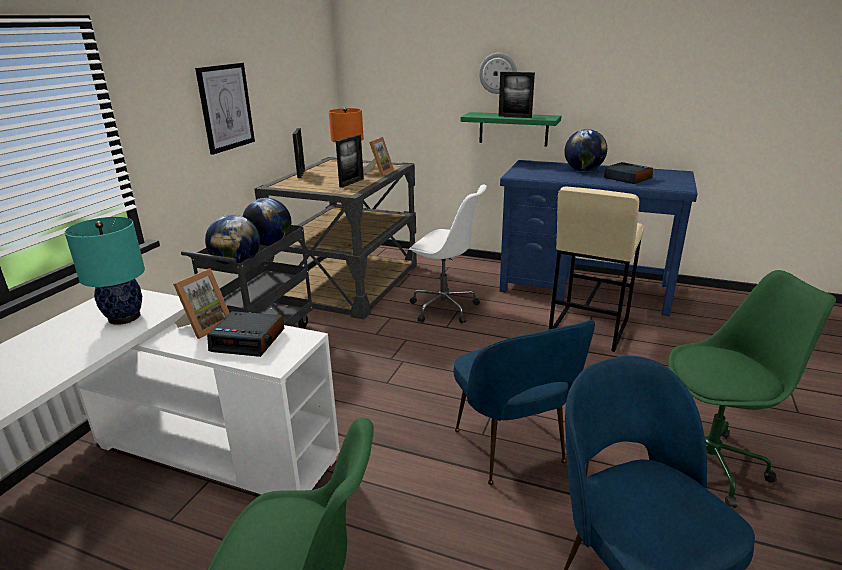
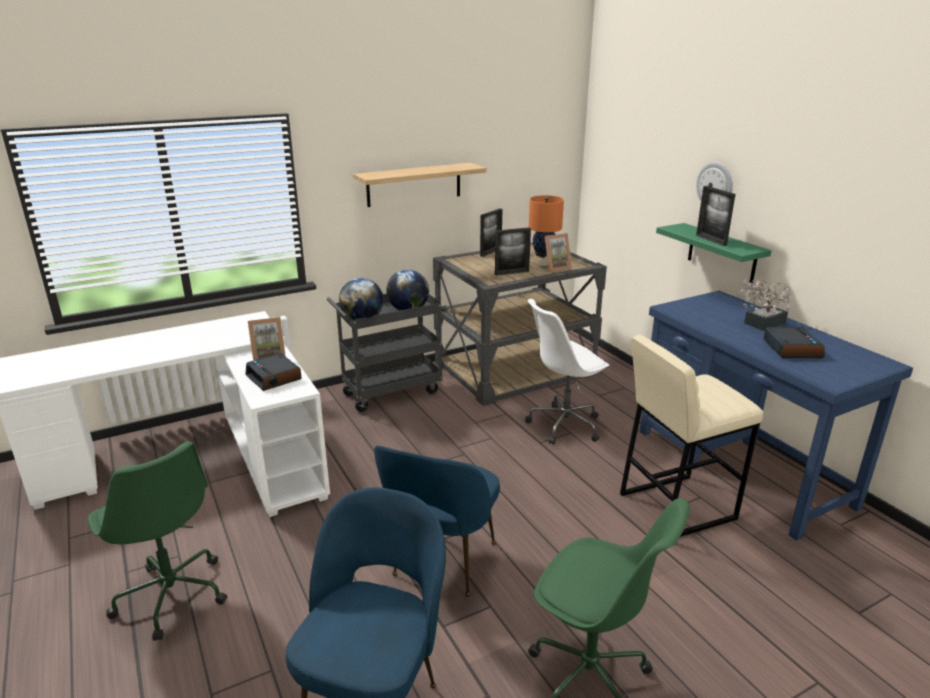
camera: 40 degrees right, 0 degrees up
turquoise table lamp [65,217,145,325] -> none
picture [195,63,255,155] -> shelf [353,163,486,207]
white office chair [408,185,487,324] -> white office chair turned 90 degrees clockwise [525,299,609,445]
globe [564,129,607,171] -> potted plant [739,278,792,331]

